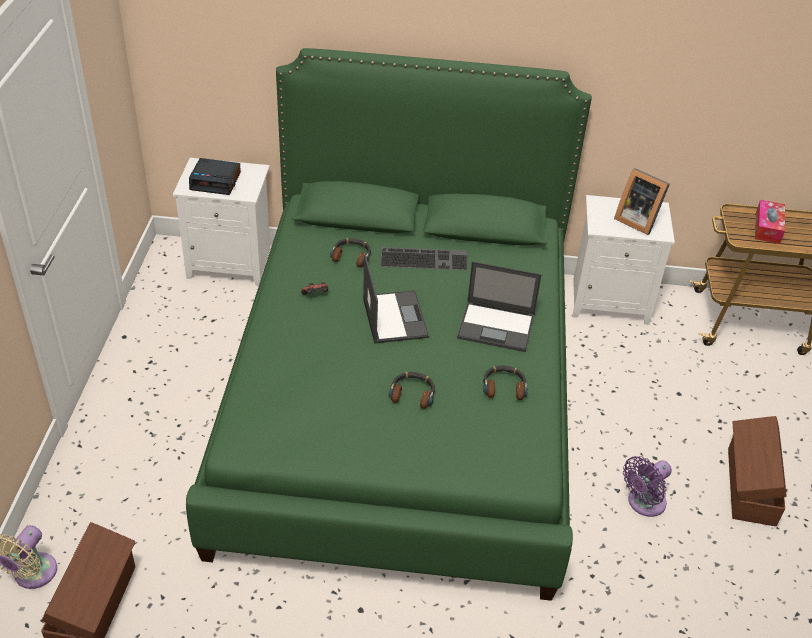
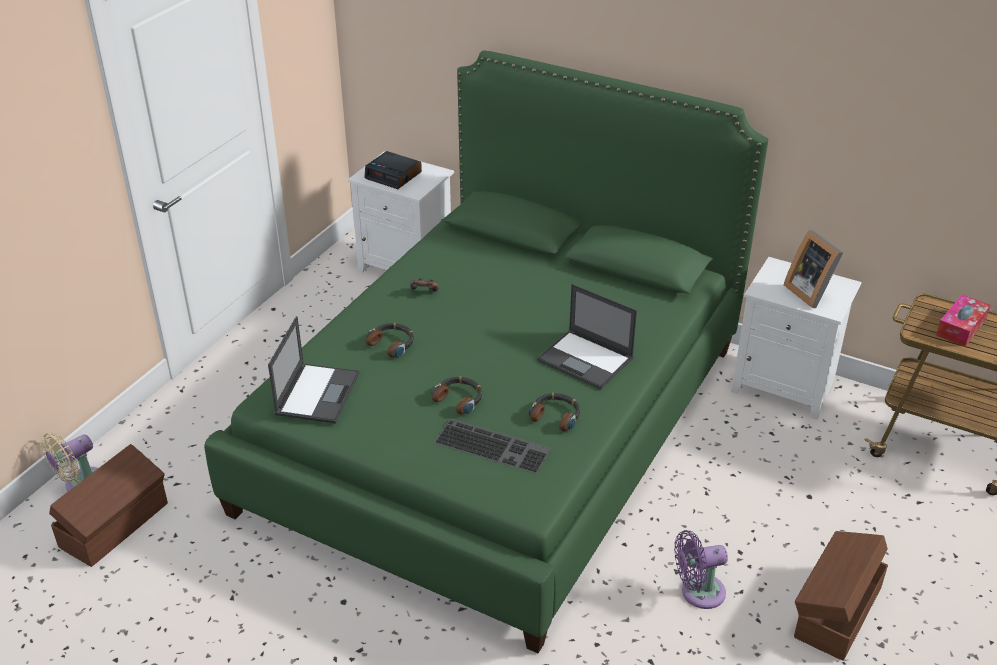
camera: 25 degrees right, 5 degrees down
headphones [330,238,371,267] -> headphones moved to [366,323,414,357]
laptop [363,254,429,344] -> laptop moved to [268,316,360,424]
keyboard [380,247,468,271] -> keyboard moved to [434,418,551,474]

